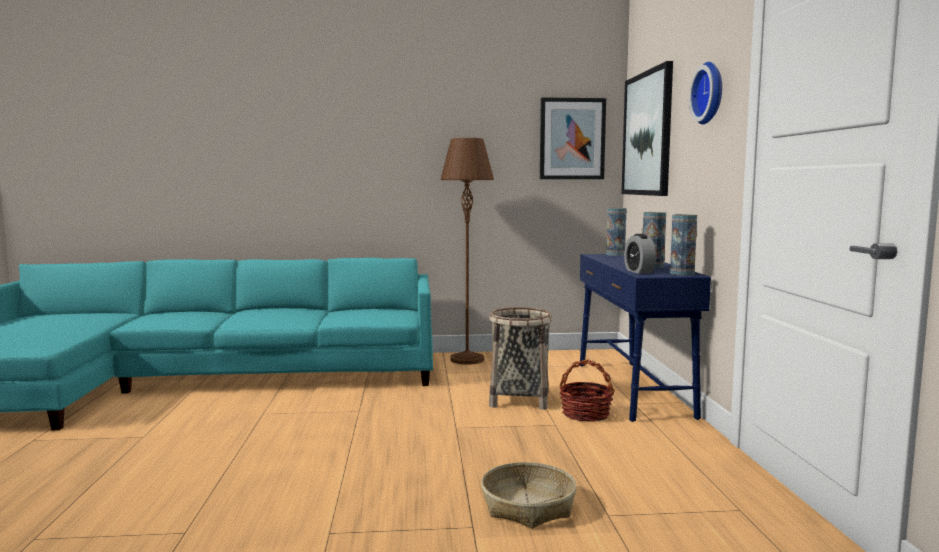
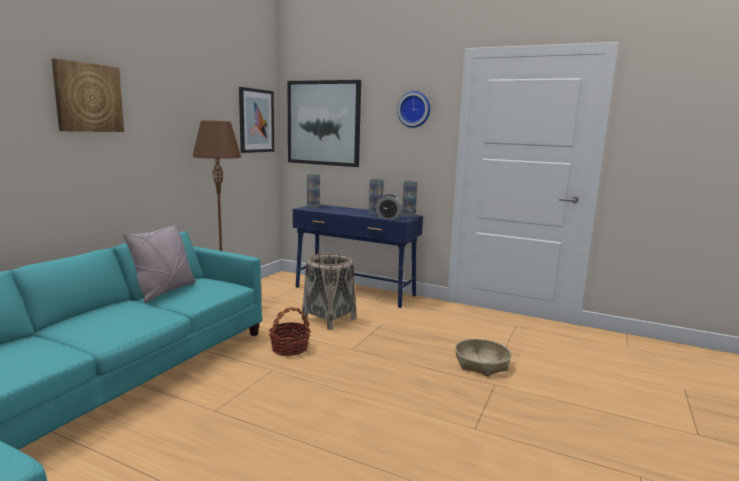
camera: 60 degrees left, 5 degrees up
basket [560,359,615,422] -> basket moved to [269,307,311,356]
none -> picture [52,58,124,132]
none -> purple pillow [123,224,196,303]

